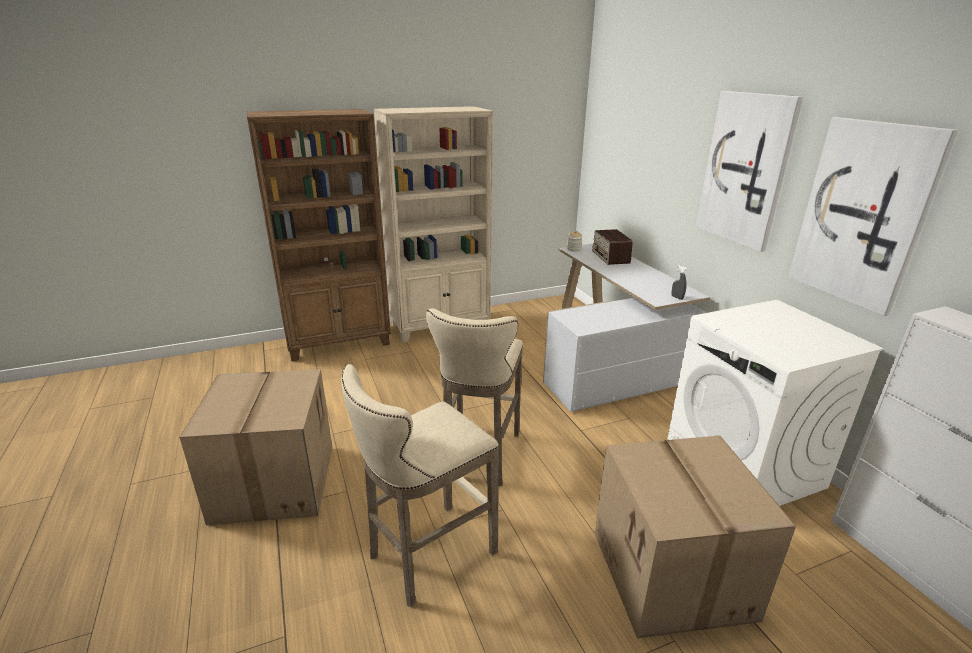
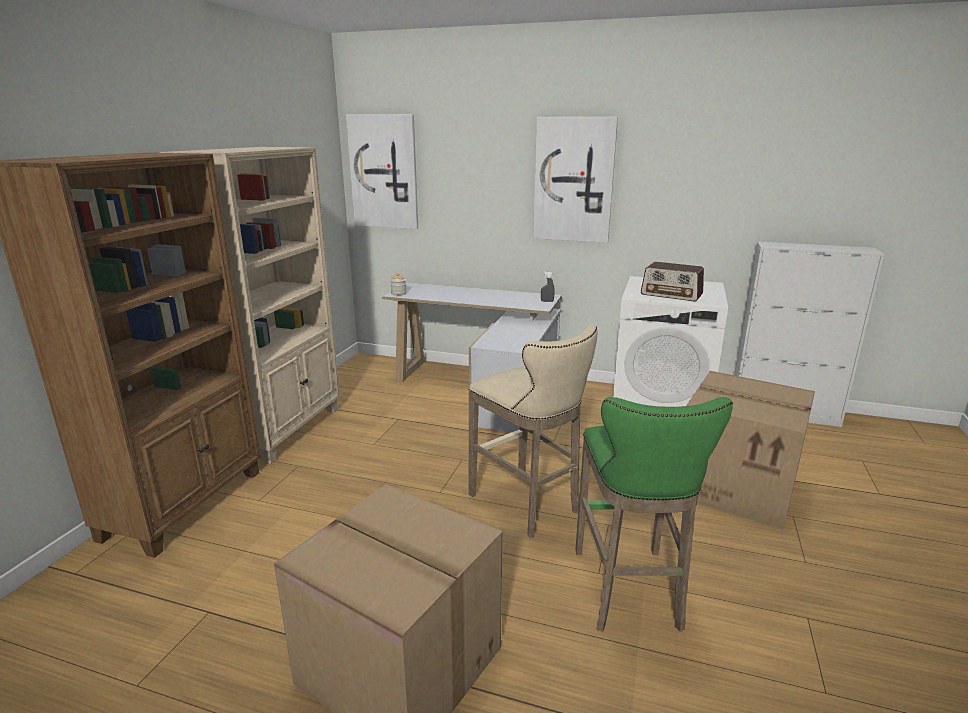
camera: 50 degrees left, 5 degrees down
beige stool [341,364,499,607] -> green stool [575,397,733,632]
radio [592,229,633,265] -> radio moved to [641,262,704,301]
picture [788,117,958,316] -> picture moved to [346,114,418,229]

